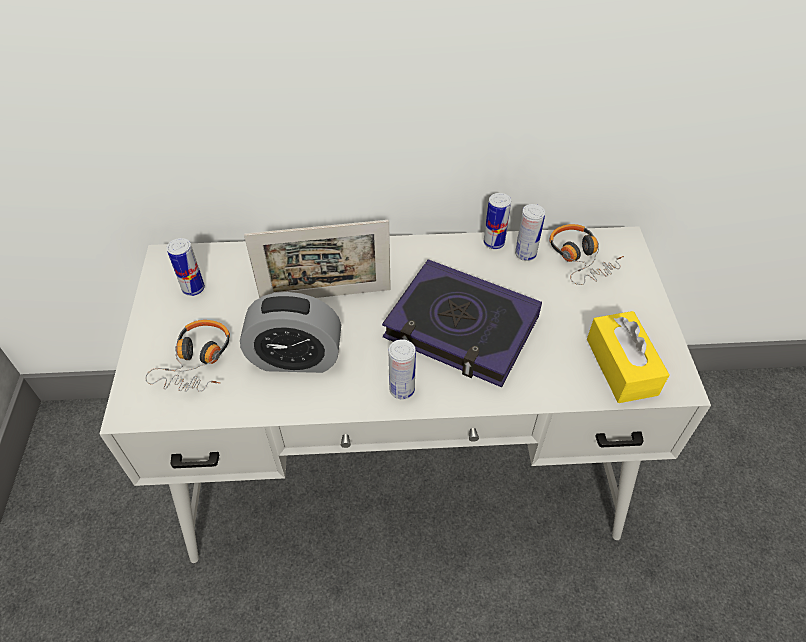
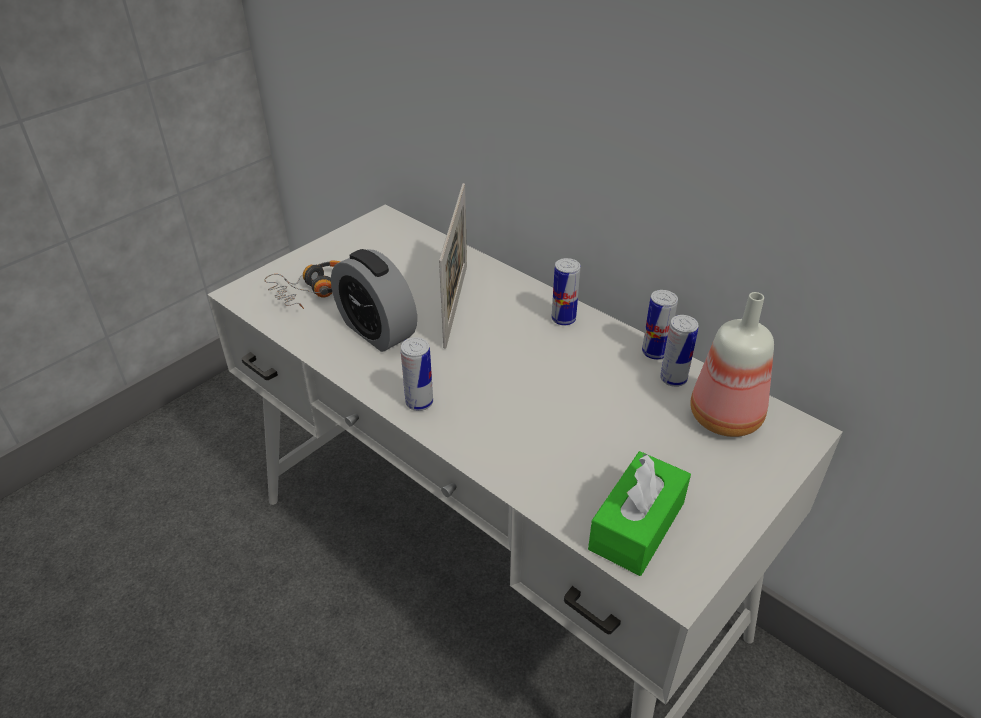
camera: 45 degrees right, 10 degrees down
can [167,238,205,296] -> can moved to [551,258,581,325]
picture frame [244,220,391,298] -> picture frame turned 120 degrees counterclockwise [439,183,467,349]
book [382,259,542,387] -> none
headphones [549,224,624,285] -> bottle [690,292,774,437]
yellow tissue box [587,311,669,403] -> green tissue box [588,451,691,576]

